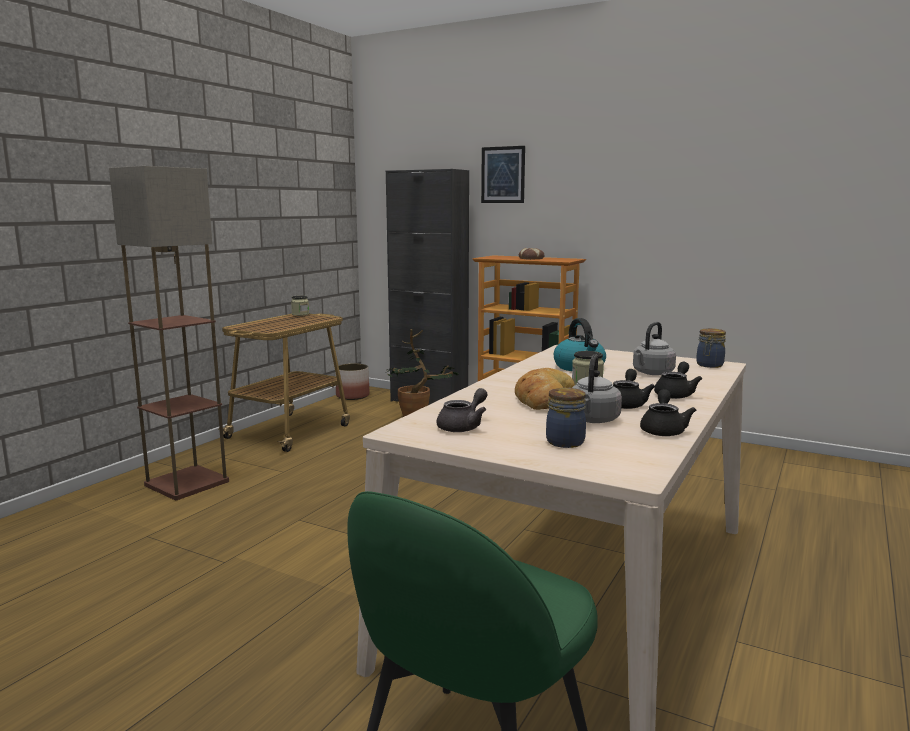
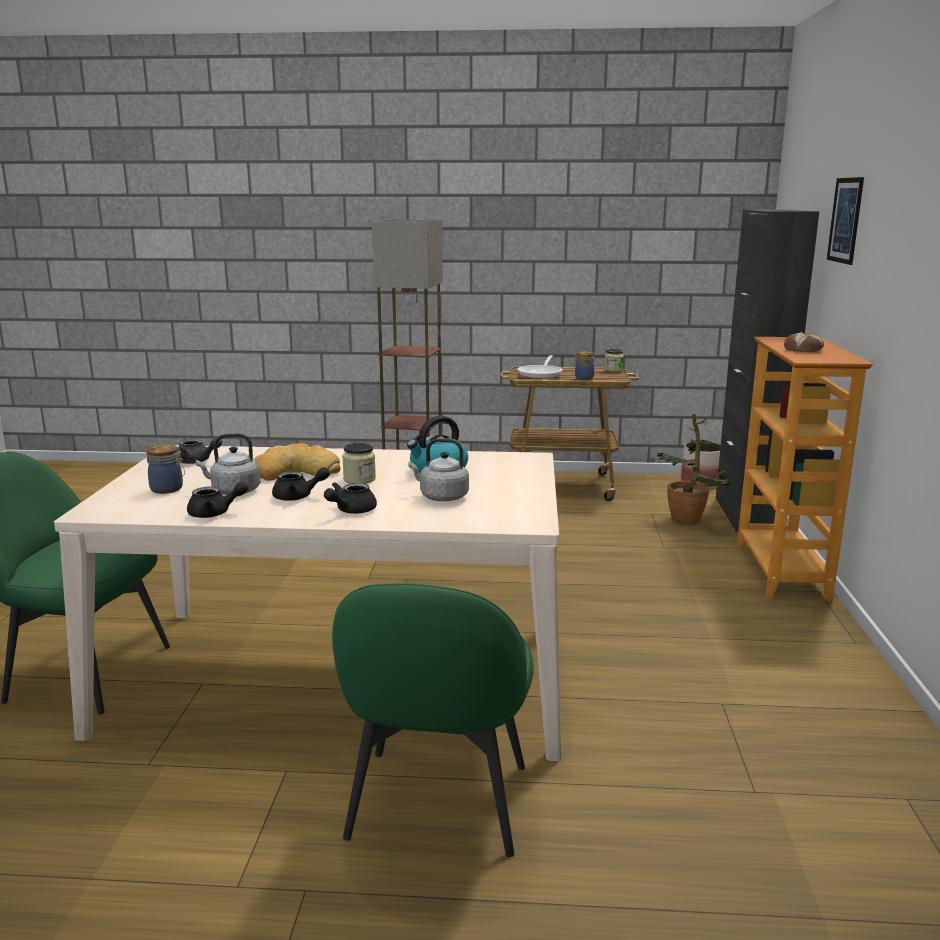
camera: 65 degrees right, 5 degrees up
black teapot [654,362,702,399] -> black teapot turned 120 degrees clockwise [324,482,377,514]
jar [696,328,726,368] -> jar moved to [573,351,594,380]
none -> green chair [332,583,534,857]
none -> frying pan [518,355,563,379]

